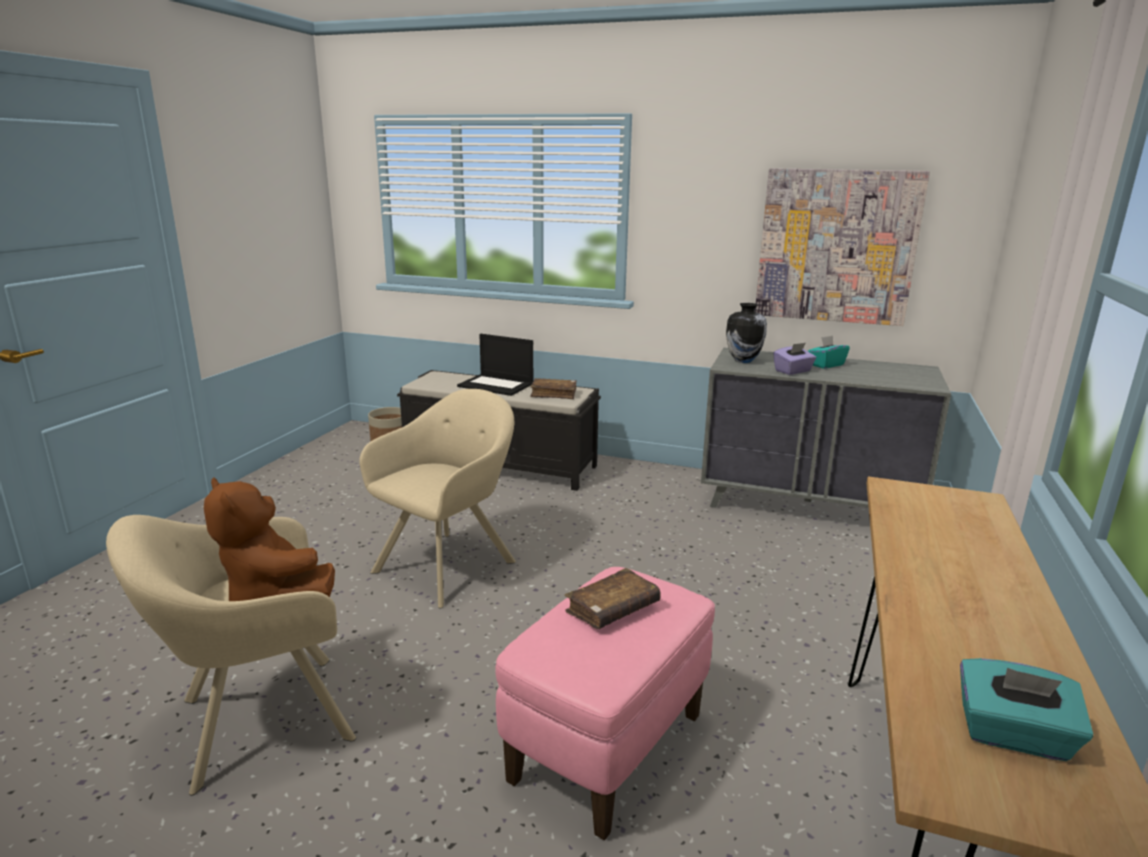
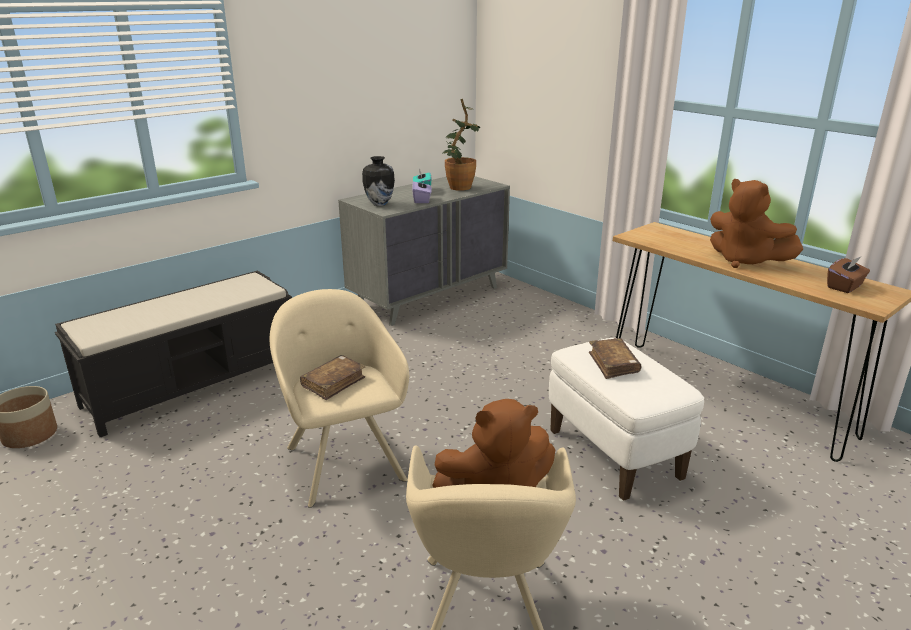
camera: 60 degrees left, 5 degrees up
laptop [457,334,533,396] -> none
pink ottoman [495,567,715,840] -> white ottoman [549,338,704,501]
brown book [530,378,577,399] -> brown book moved to [300,355,365,400]
picture [755,168,930,326] -> none
turquoise tissue box [960,658,1093,761] -> brown tissue box [827,256,870,293]
none -> potted plant [442,99,480,191]
none -> brown plush toy [710,179,803,268]

